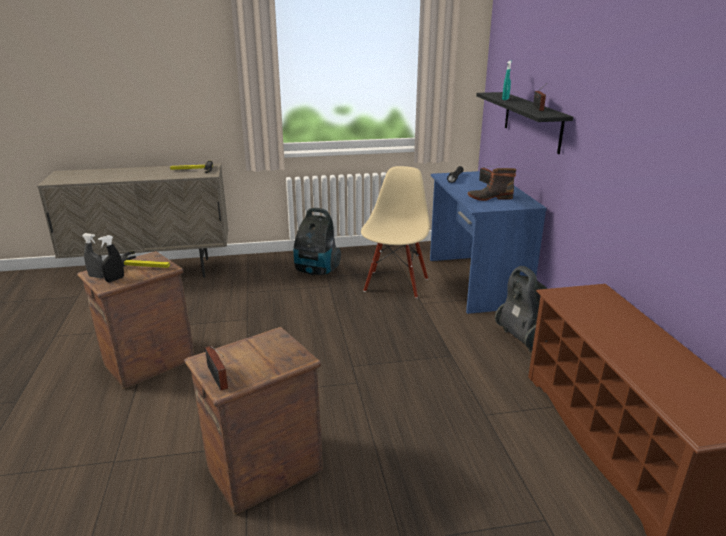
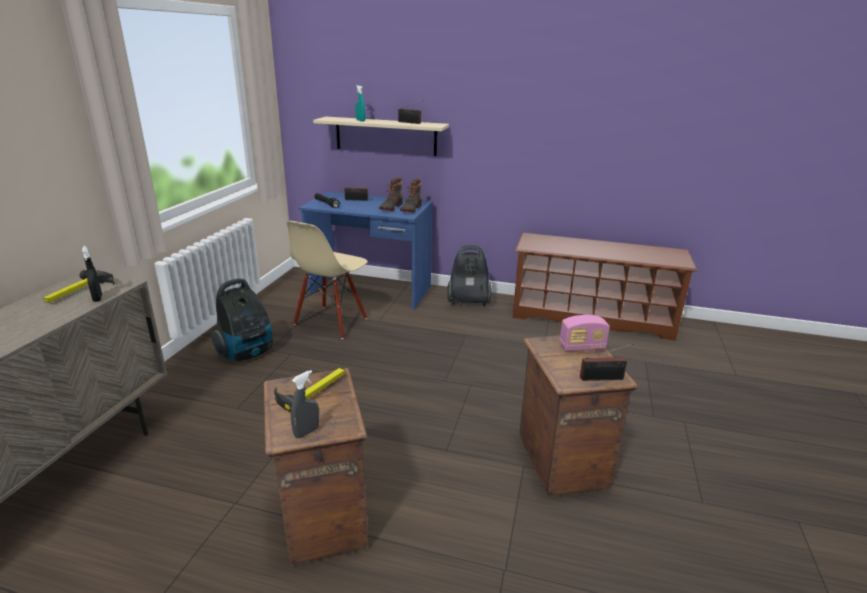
camera: 65 degrees left, 0 degrees up
black spray bottle [98,235,124,282] -> black spray bottle moved to [82,246,102,302]
beige chair [361,166,430,298] -> beige chair turned 105 degrees counterclockwise [286,221,367,339]
black shelf [476,92,573,154] -> beige shelf [313,117,449,156]
none -> boot [400,179,422,213]
none -> radio [559,315,610,351]

